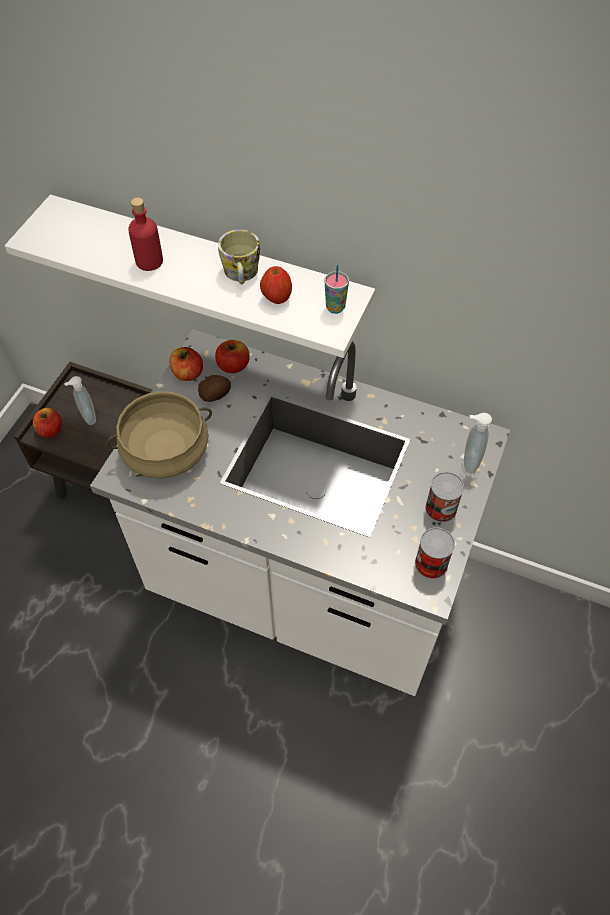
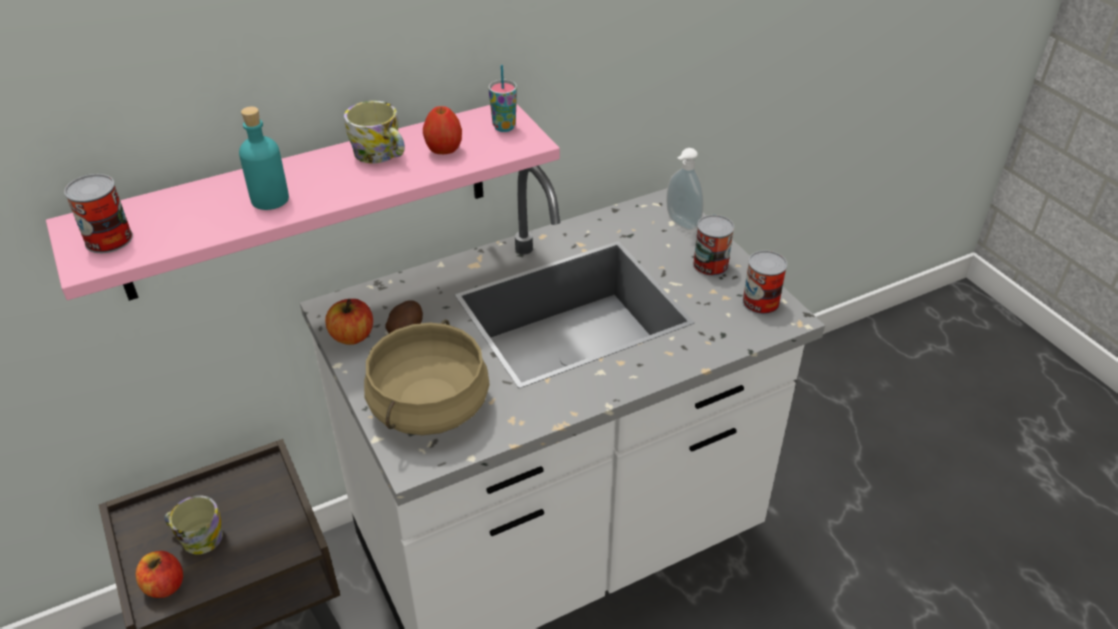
camera: 50 degrees left, 15 degrees down
white shelf [5,195,375,358] -> pink shelf [46,103,560,301]
soap dispenser [64,376,96,425] -> mug [164,495,223,555]
red bottle [128,198,163,271] -> turquoise bottle [239,106,289,210]
apple [215,340,250,373] -> none
none -> can [64,174,133,253]

